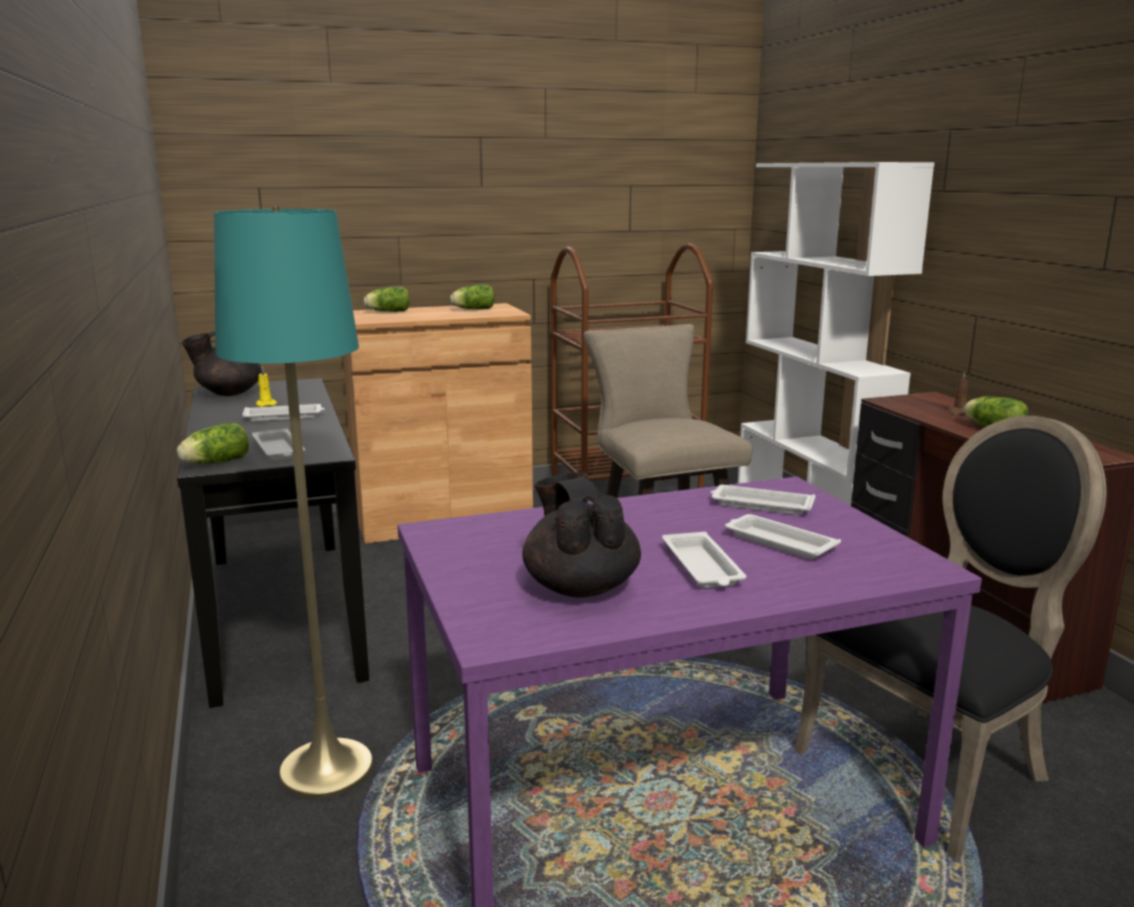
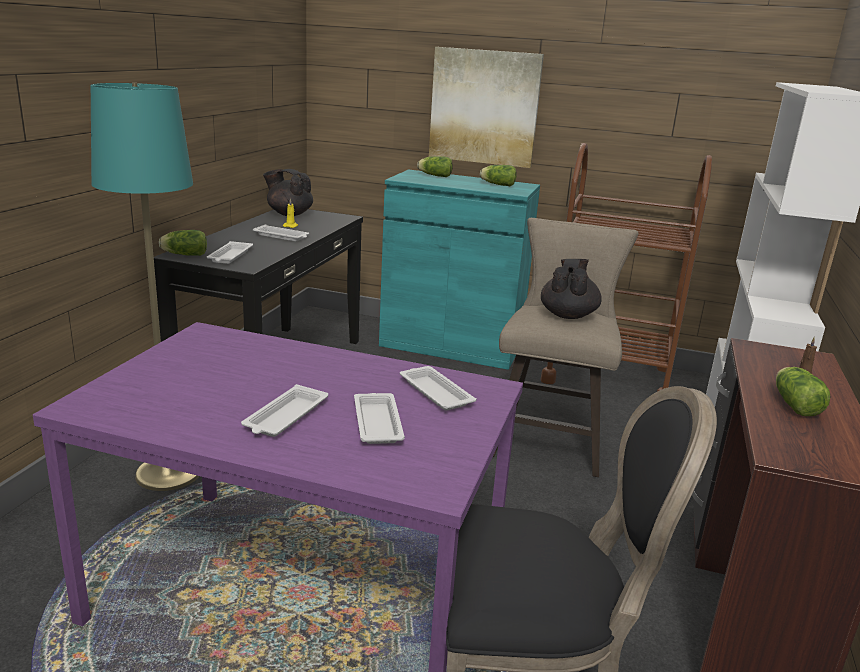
camera: 35 degrees right, 5 degrees up
brown cabinet [343,303,533,544] -> turquoise cabinet [379,170,540,370]
black teapot [522,472,641,598] -> black teapot moved to [541,259,602,319]
none -> picture [429,47,544,168]

